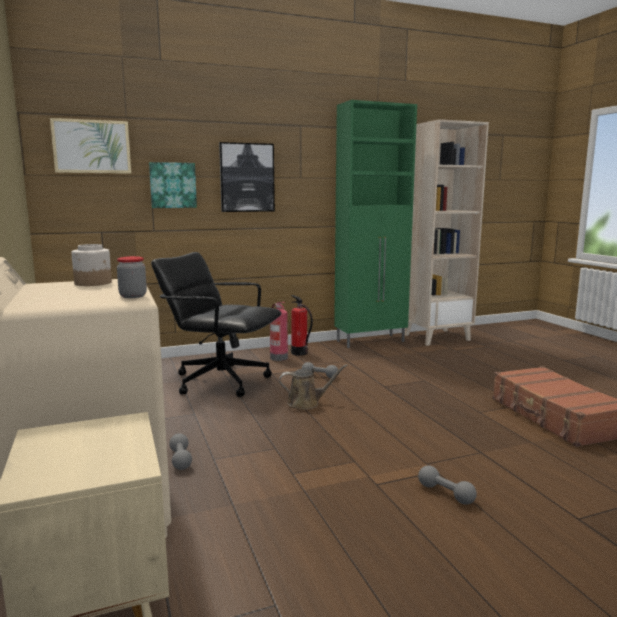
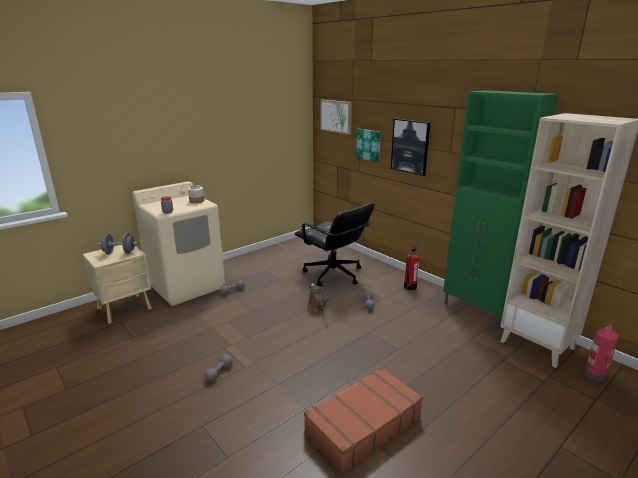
camera: 70 degrees right, 10 degrees up
black office chair [151,252,281,397] -> black office chair turned 135 degrees clockwise [295,203,375,287]
fire extinguisher [270,302,288,361] -> fire extinguisher moved to [584,323,619,382]
none -> grey dumbbell [97,233,138,254]

